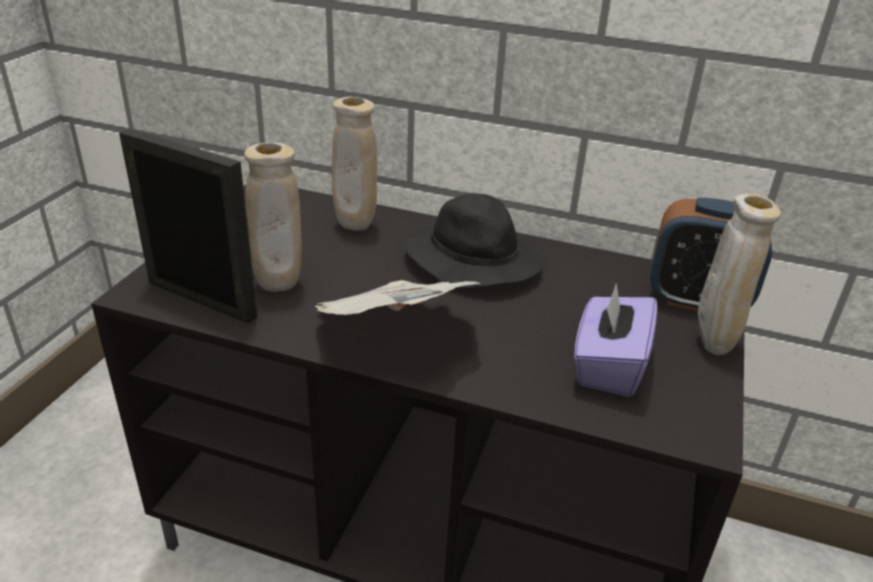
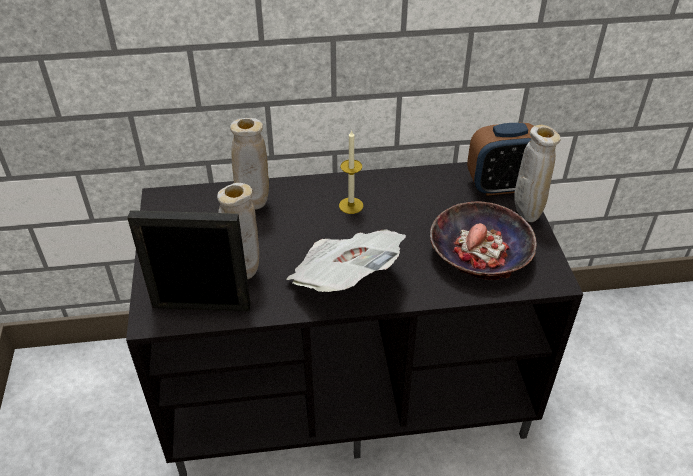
camera: 25 degrees left, 10 degrees up
black hat [405,193,543,288] -> candle [339,130,363,214]
purple tissue box [574,283,657,397] -> bowl [430,201,537,280]

